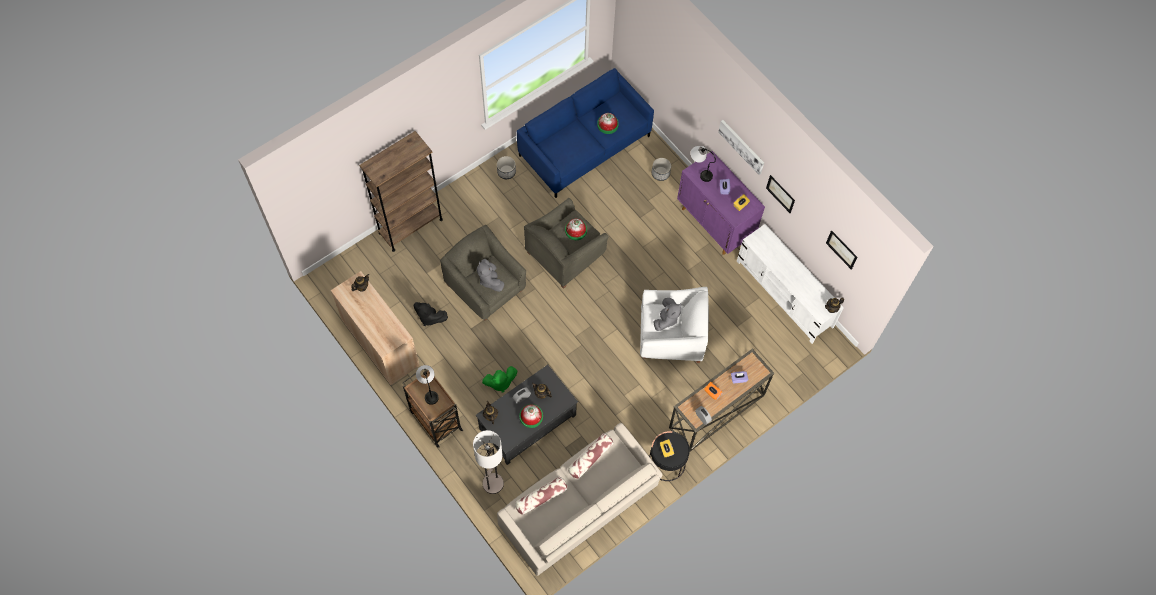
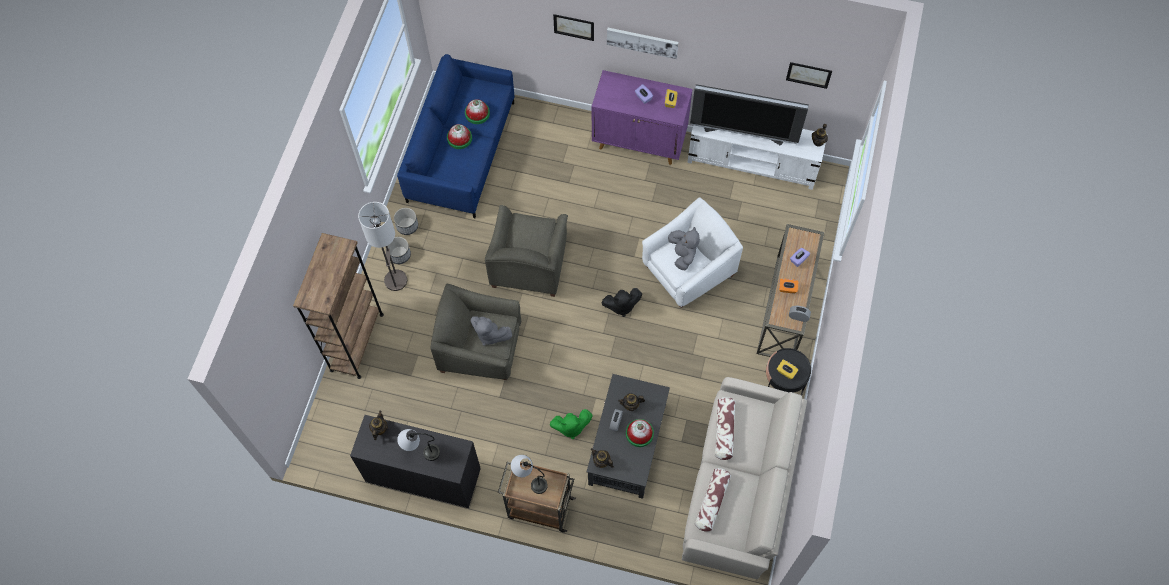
camera: 35 degrees left, 0 degrees up
beige cabinet [331,271,420,385] -> black cabinet [350,415,481,508]
black plush toy [414,302,448,326] -> black plush toy moved to [601,288,642,317]
floor lamp [473,430,504,494] -> floor lamp moved to [358,202,407,291]
green plush toy [482,366,517,393] -> green plush toy turned 45 degrees clockwise [550,409,592,439]
hat [565,219,587,240] -> hat moved to [447,124,472,149]
planter [652,158,671,181] -> planter moved to [388,237,411,264]
table lamp [690,146,716,182] -> table lamp moved to [397,429,440,461]
picture [766,175,795,213] -> picture moved to [553,14,594,41]
none -> television [690,84,809,145]

